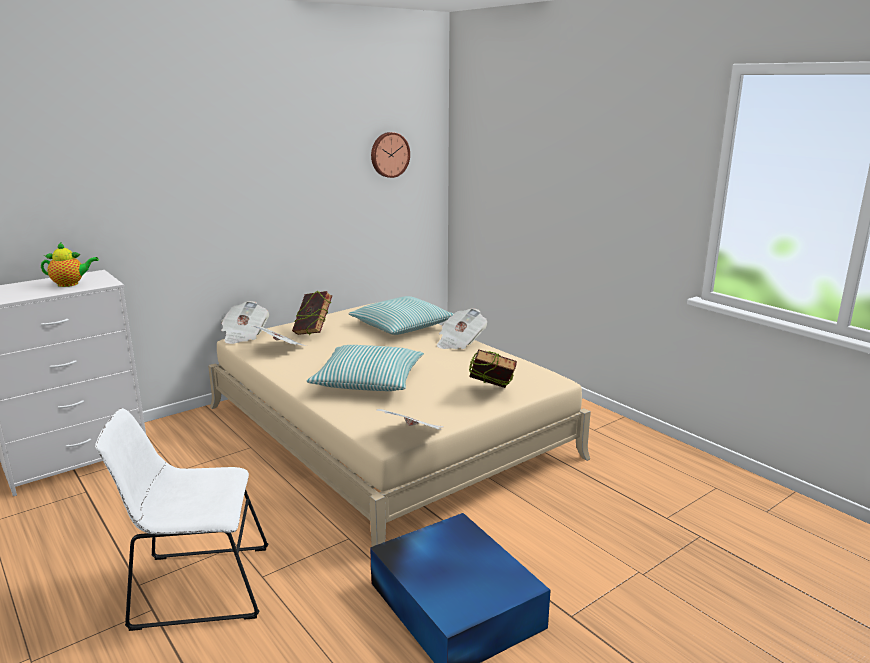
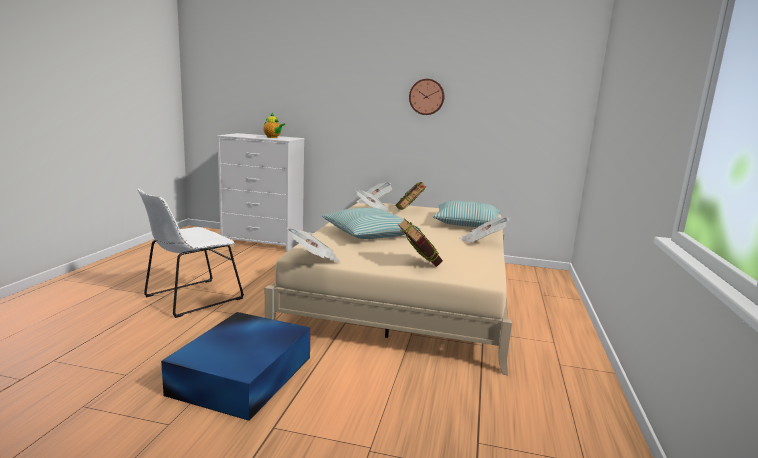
camera: 50 degrees right, 5 degrees down
white chair [95,408,268,631] -> white chair turned 90 degrees counterclockwise [137,188,244,318]
wall clock [371,132,410,178] -> wall clock moved to [409,79,444,115]

